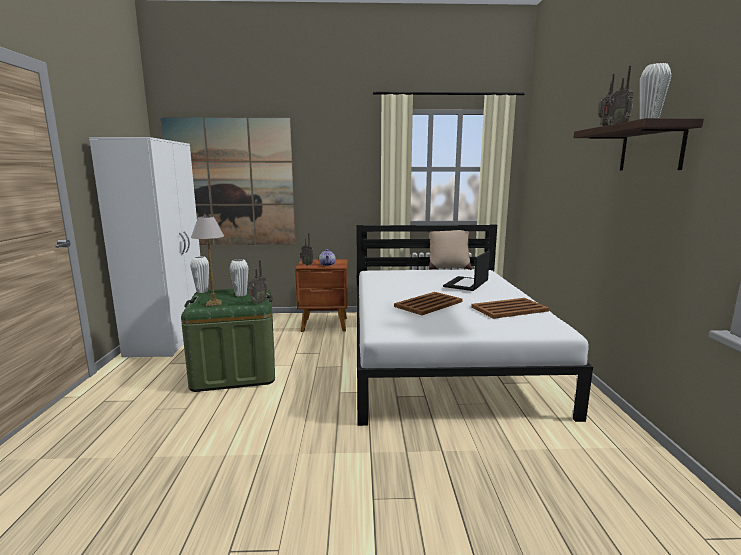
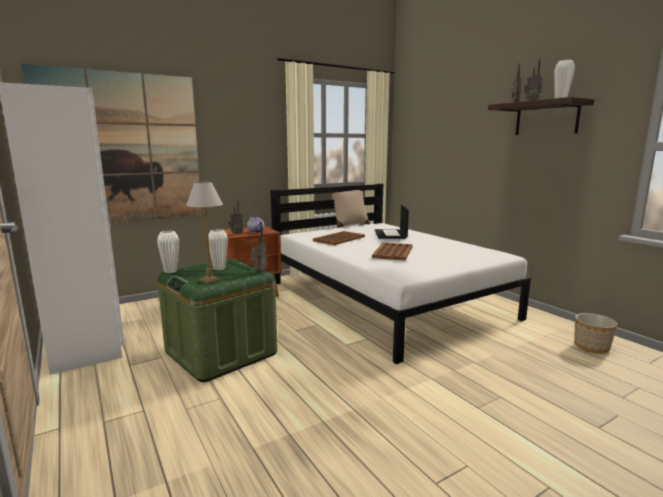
camera: 30 degrees left, 0 degrees up
brown tray [471,298,549,319] -> brown tray moved to [313,231,365,245]
none -> planter [574,313,617,354]

